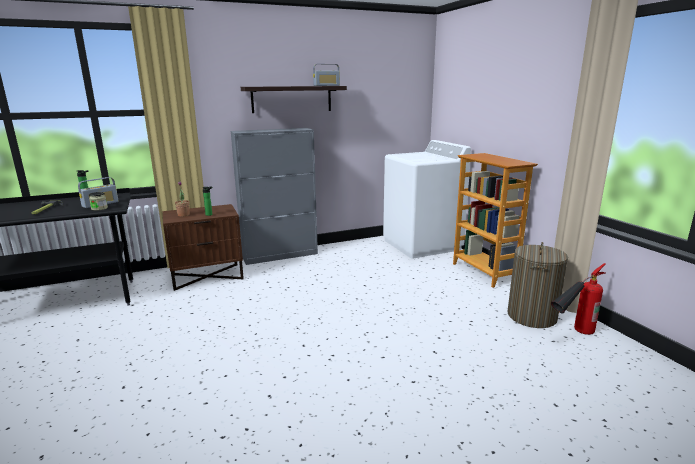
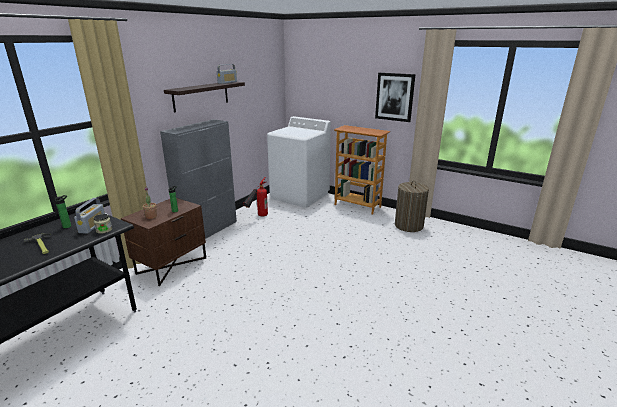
camera: 35 degrees left, 5 degrees up
fire extinguisher [551,263,606,335] -> fire extinguisher moved to [243,177,268,216]
none -> picture [375,73,416,122]

